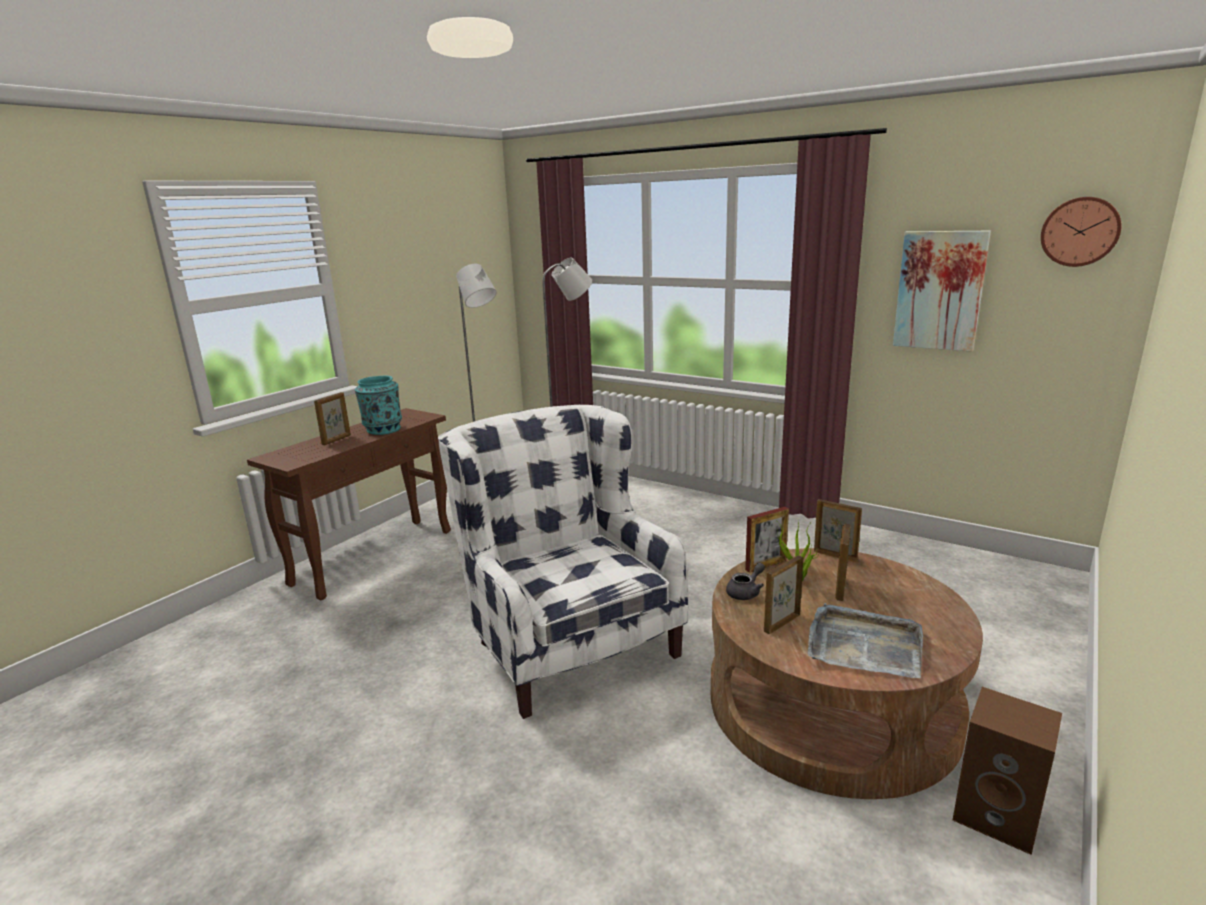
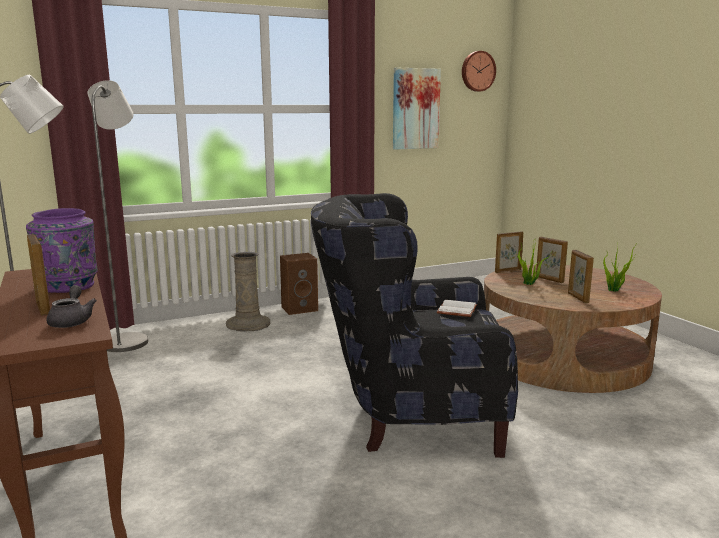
camera: 60 degrees left, 5 degrees down
turquoise vase [355,375,402,435] -> purple vase [26,208,98,293]
white armchair [438,405,689,719] -> black armchair [311,193,518,458]
grey teapot [726,563,765,600] -> grey teapot moved to [47,285,97,328]
picture frame [745,507,789,573] -> none
grey tray [807,603,923,678] -> potted plant [603,243,635,292]
brown speaker [953,687,1062,855] -> brown speaker moved to [280,253,318,315]
none -> beige vase [226,252,270,332]
none -> white book [437,300,477,317]

